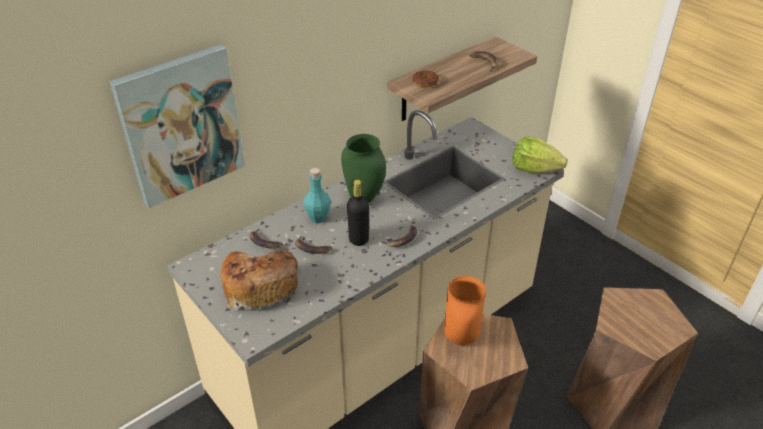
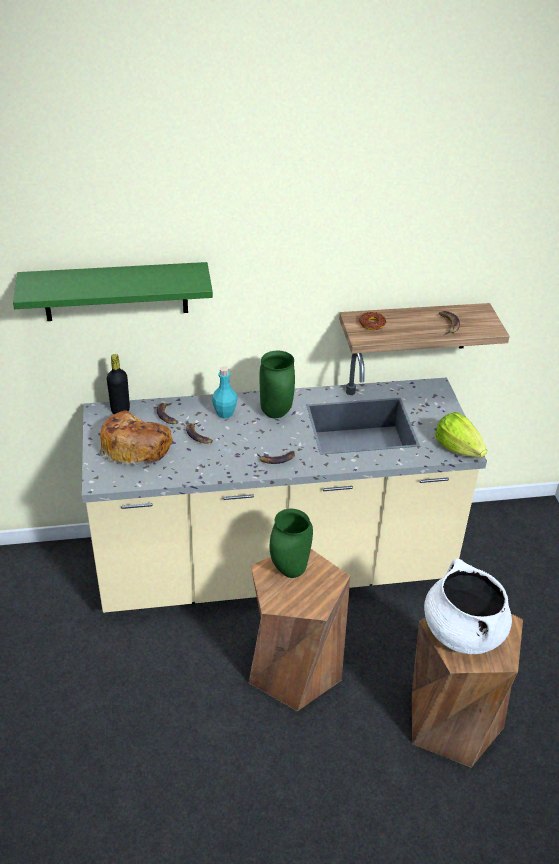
camera: 30 degrees right, 0 degrees up
picture [110,44,245,208] -> green shelf [13,262,213,321]
black bottle [347,180,369,246] -> black bottle moved to [107,354,130,414]
orange vase [444,276,486,346] -> green vase [270,509,313,578]
none -> white cooking pot [424,558,512,654]

